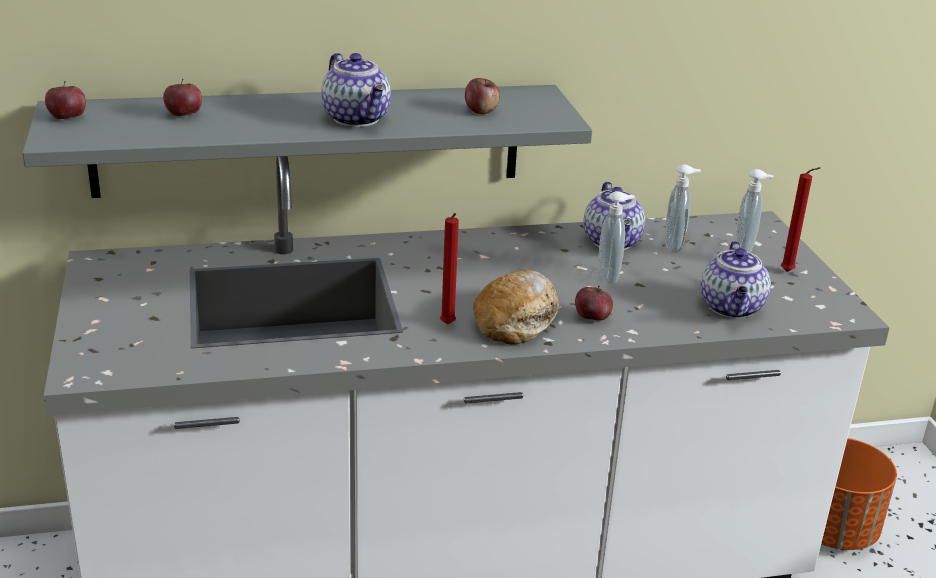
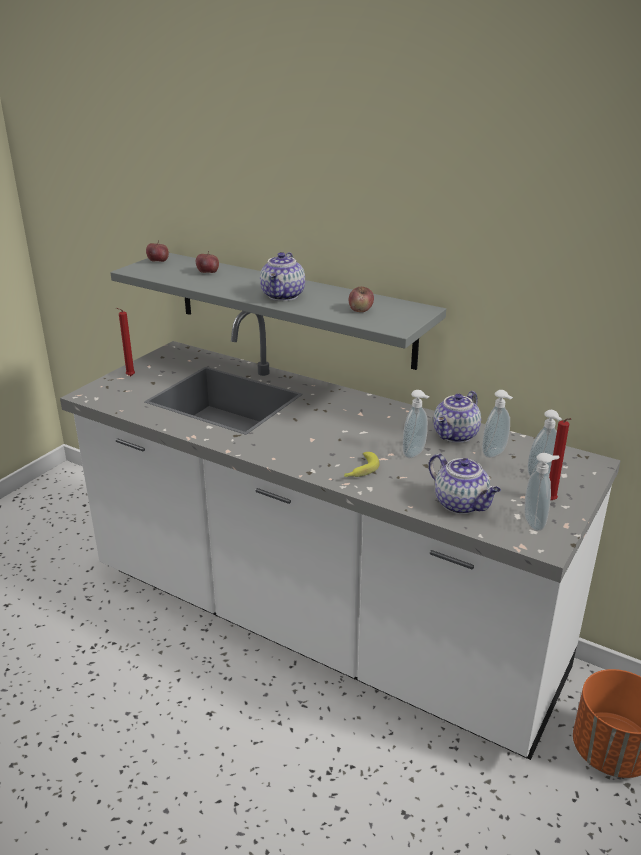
camera: 45 degrees right, 0 degrees up
red candle [440,213,459,324] -> red candle moved to [116,308,135,376]
bread [473,270,559,345] -> none
apple [575,286,613,320] -> banana [344,452,379,477]
teapot [701,241,771,318] -> teapot turned 90 degrees counterclockwise [429,453,501,514]
none -> soap dispenser [524,453,559,531]

